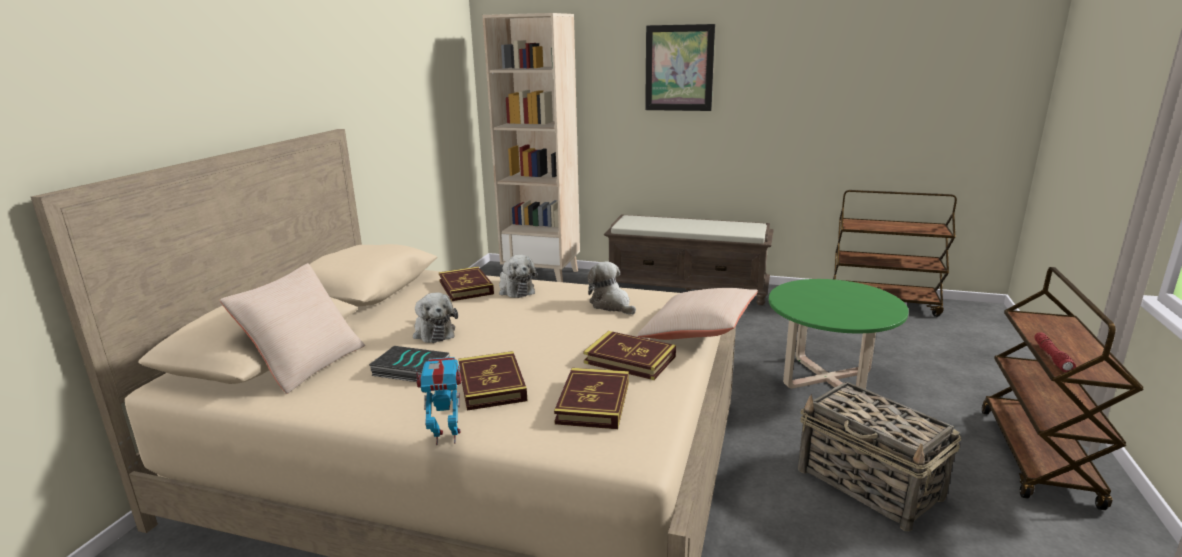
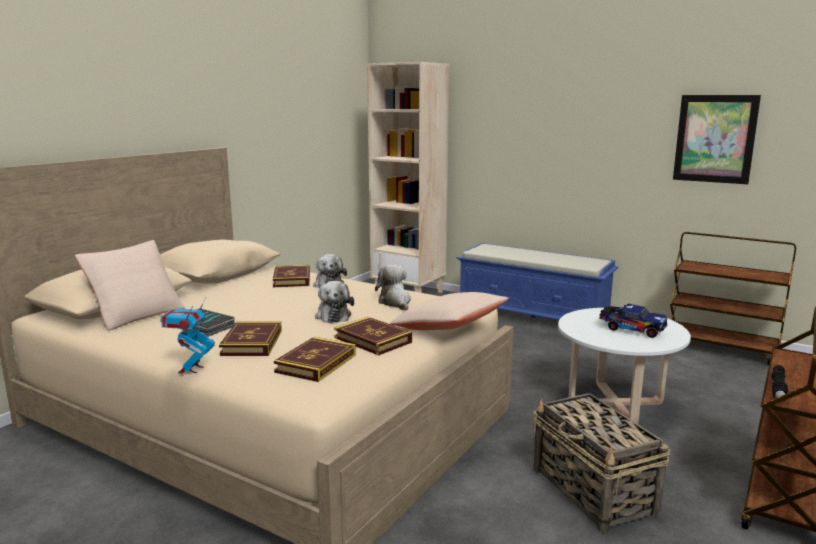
camera: 15 degrees right, 5 degrees down
plush toy [413,293,458,343] -> plush toy moved to [315,281,354,323]
toy robot [414,357,461,445] -> toy robot turned 90 degrees counterclockwise [160,297,215,374]
brown bench [604,214,774,305] -> blue bench [457,243,619,320]
picture [645,24,715,111] -> picture moved to [673,95,761,184]
green coffee table [769,279,909,389] -> white coffee table [558,308,691,424]
red flashlight [1034,332,1076,372] -> black flashlight [772,365,788,401]
none -> toy truck [599,303,667,338]

